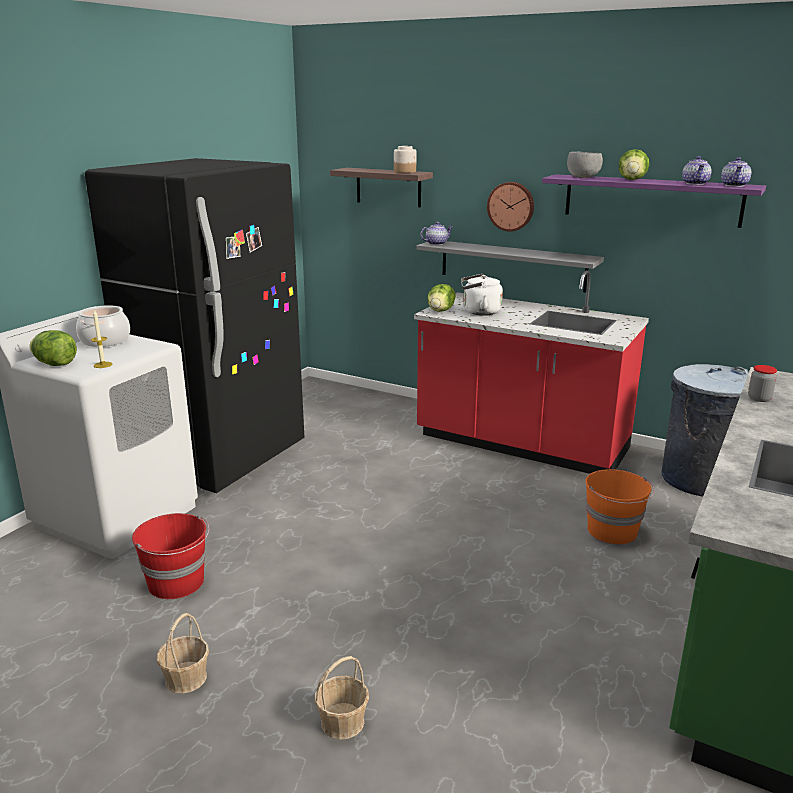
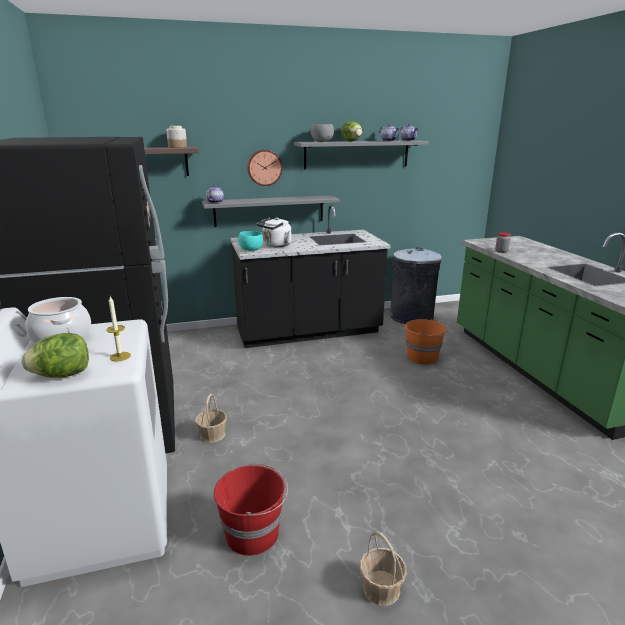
camera: 45 degrees left, 0 degrees up
basket [315,656,369,740] -> basket moved to [195,394,227,443]
red counter [414,270,649,474] -> black counter [230,204,391,348]
lettuce [427,284,456,312] -> turquoise bowl [238,231,263,251]
purple shelf [542,174,766,228] -> grey shelf [294,140,429,169]

